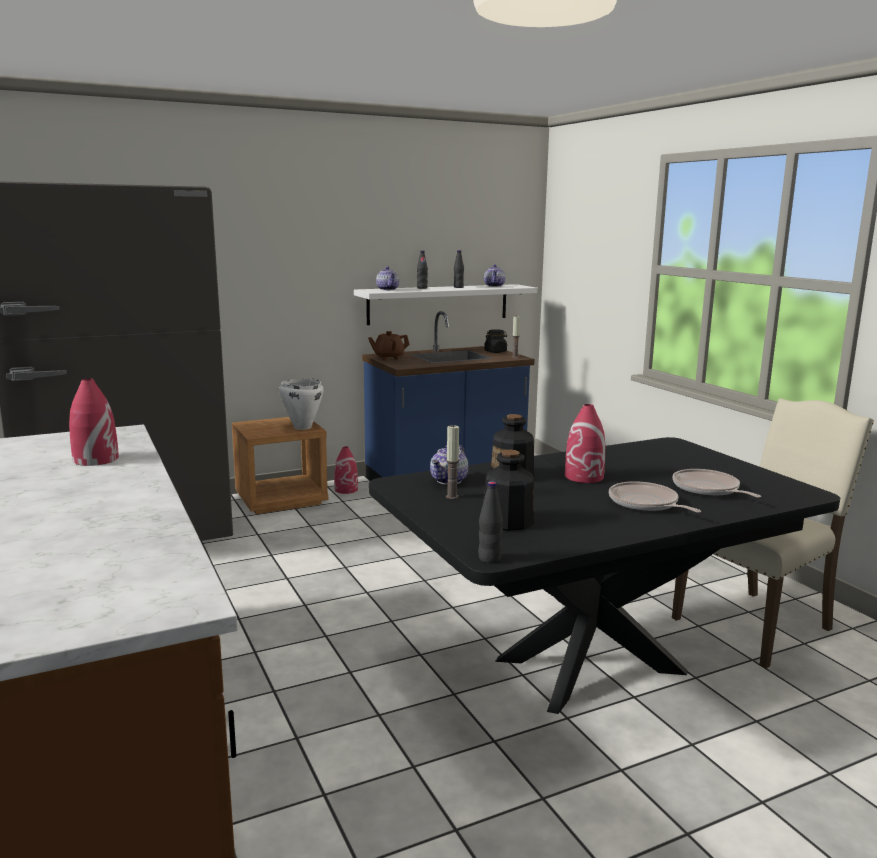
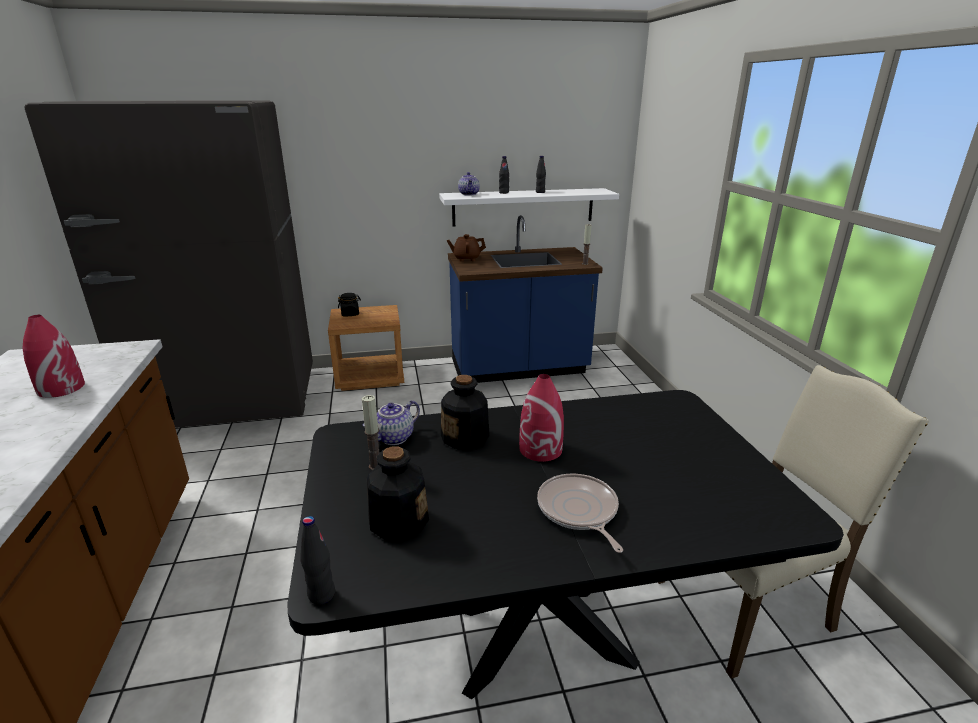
camera: 15 degrees right, 10 degrees up
white cooking pot [279,378,324,430] -> none
red vase [334,446,358,494] -> none
teapot [484,264,505,287] -> none
black jar [484,329,507,353] -> black jar moved to [338,293,361,316]
frying pan [673,469,761,498] -> none

